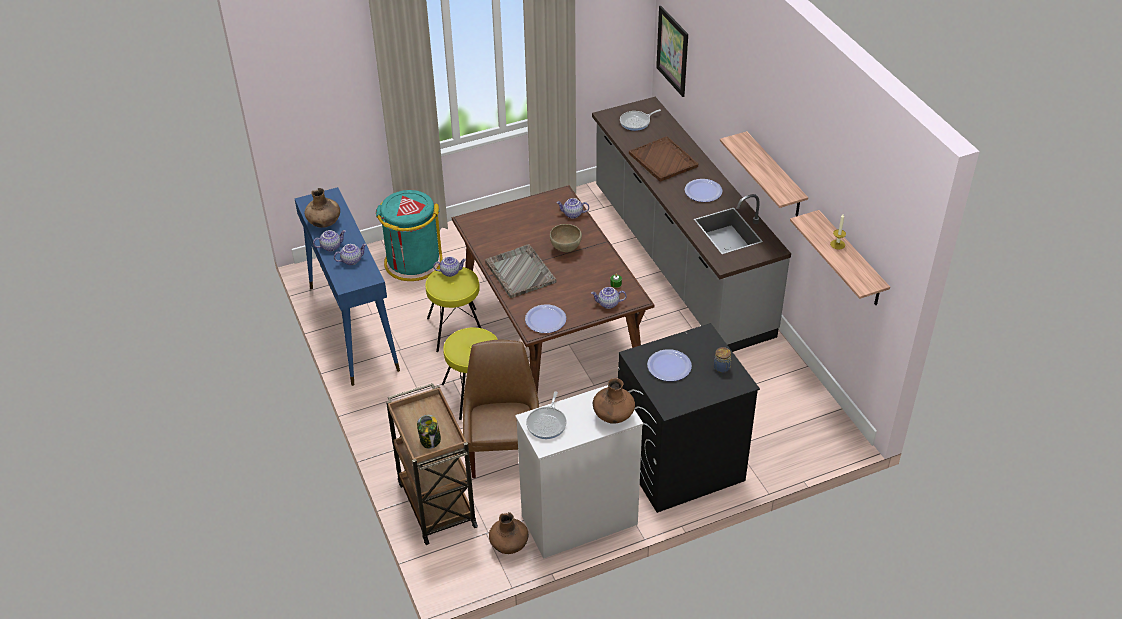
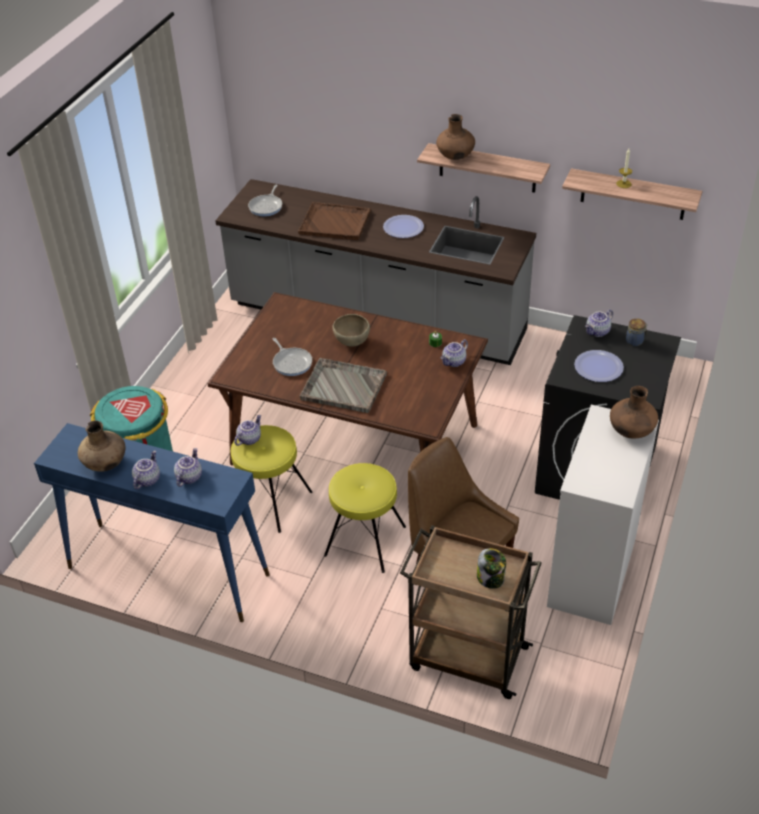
camera: 45 degrees left, 0 degrees up
brown vase [489,512,528,554] -> brown vase moved to [436,114,475,160]
plate [525,304,566,333] -> none
frying pan [526,392,567,439] -> frying pan moved to [273,338,312,376]
teapot [556,198,589,219] -> teapot moved to [585,309,613,337]
picture [656,6,688,97] -> none

